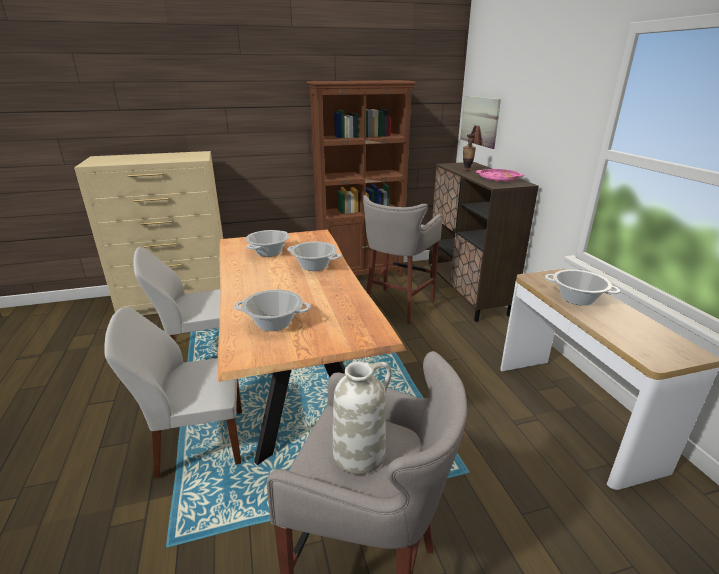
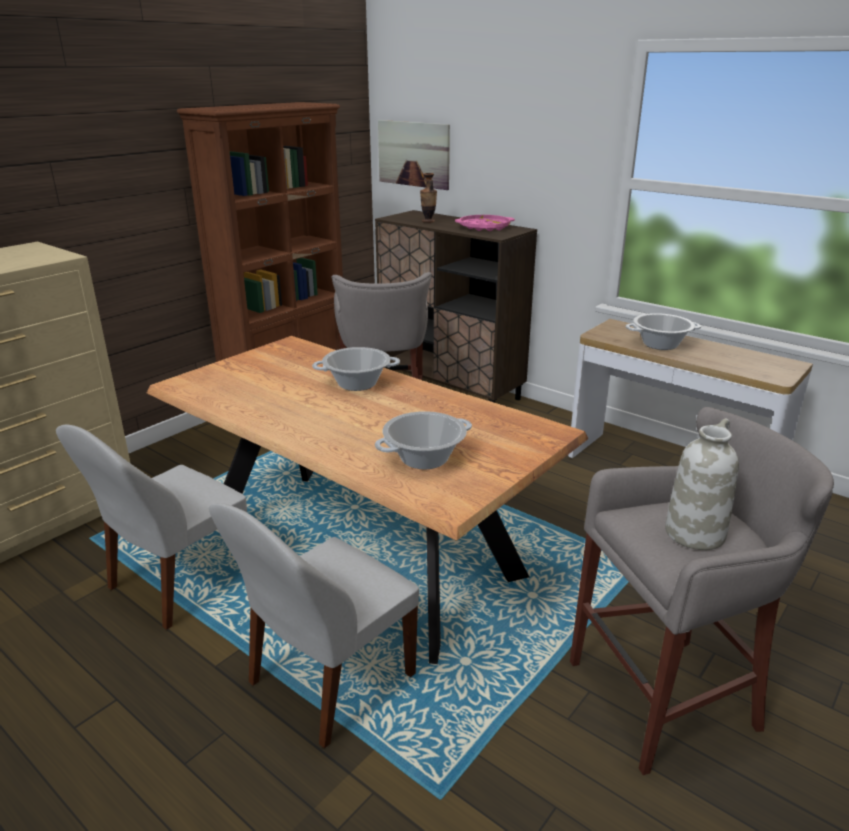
camera: 35 degrees left, 0 degrees up
cooking pot [246,230,289,257] -> none

